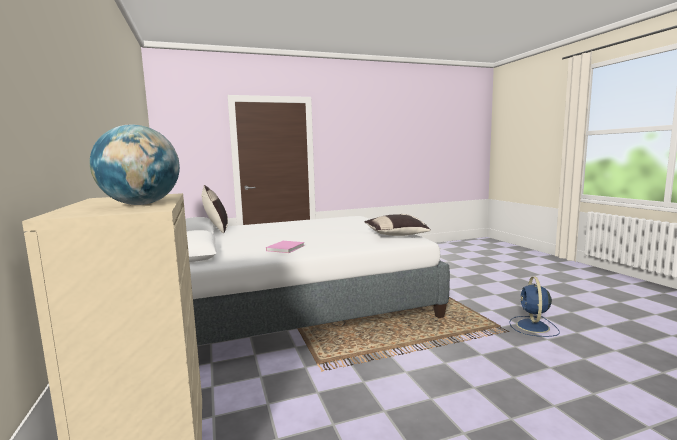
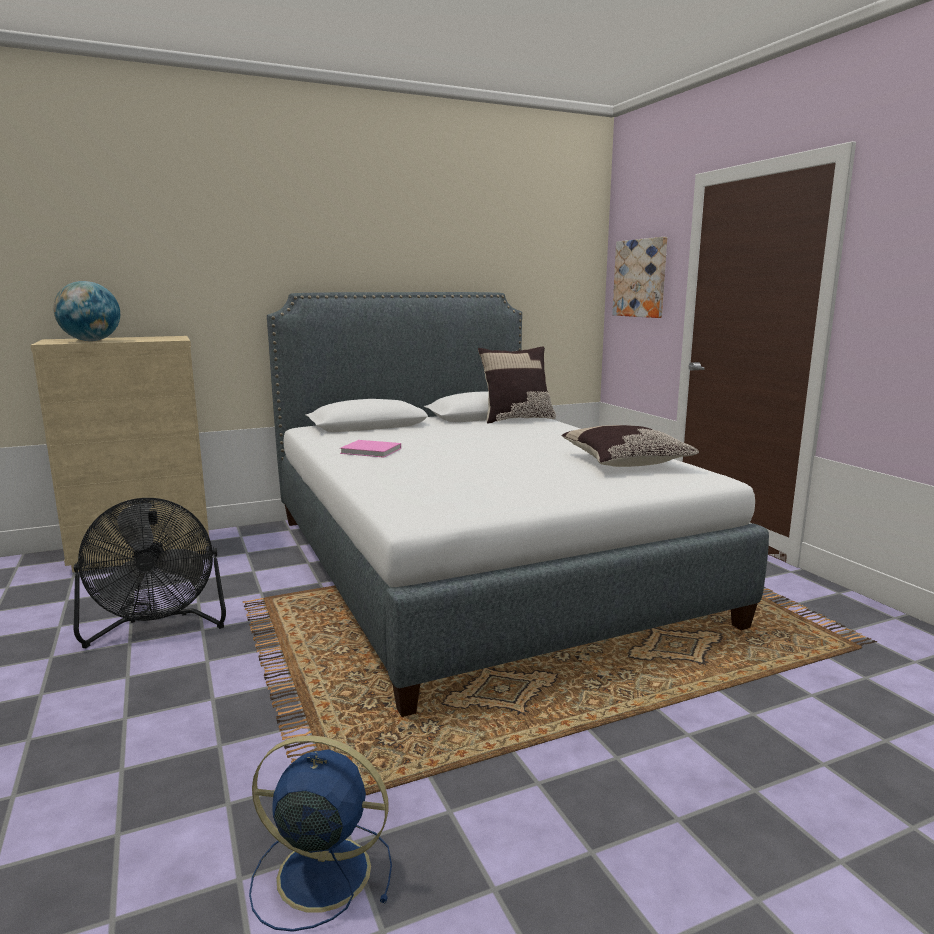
camera: 85 degrees right, 5 degrees up
pillow [364,214,431,236] -> pillow moved to [561,425,699,467]
none -> black fan [73,498,226,648]
none -> picture [612,237,667,318]

